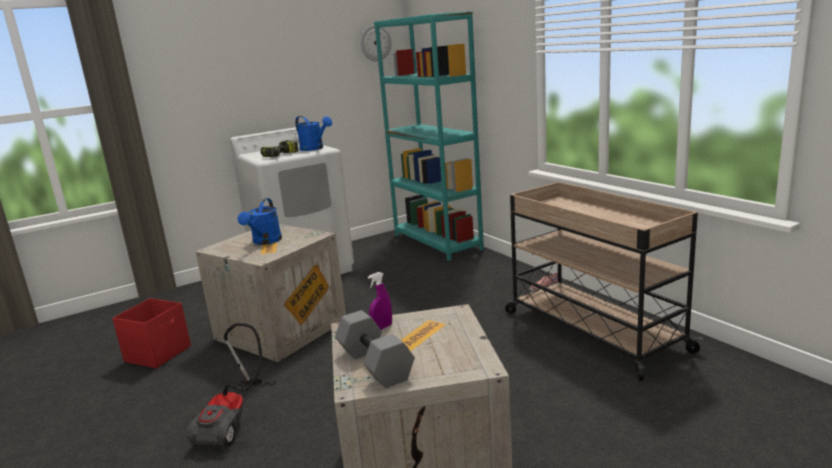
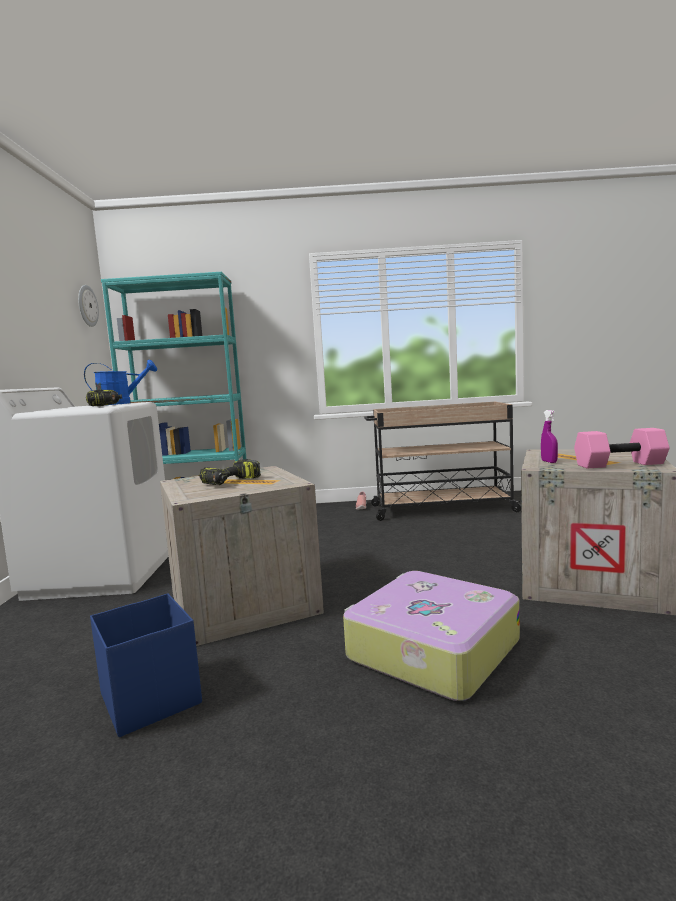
camera: 60 degrees left, 10 degrees down
red storage box [112,298,191,368] -> blue storage box [90,593,202,737]
vacuum cleaner [186,323,277,449] -> suitcase [343,571,520,701]
blue watering can [238,198,282,245] -> power drill [199,459,261,485]
grey dumbbell [335,310,415,388] -> pink dumbbell [574,428,670,469]

